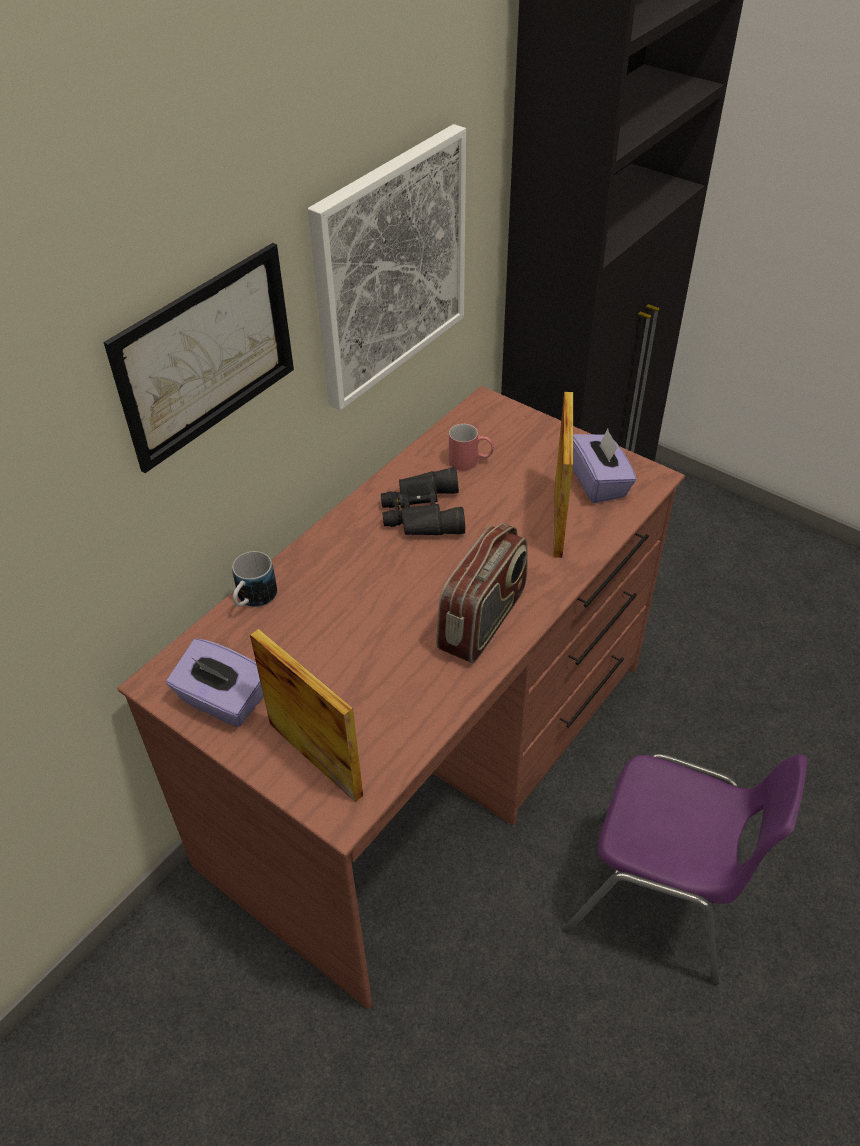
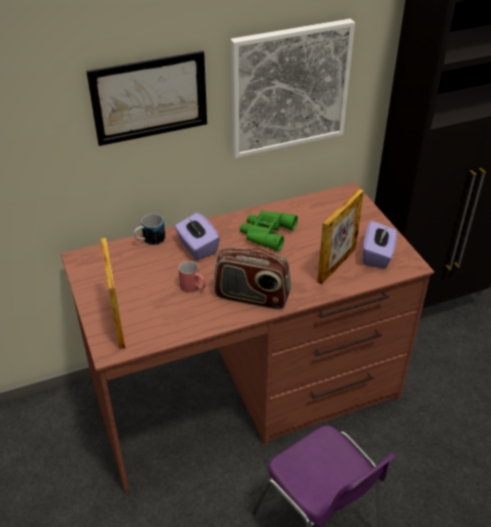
camera: 30 degrees right, 5 degrees down
purple tissue box [167,639,264,727] -> purple tissue box moved to [175,213,220,260]
black binoculars [381,467,465,535] -> green binoculars [240,210,298,251]
radio [436,523,528,664] -> radio turned 45 degrees clockwise [214,246,291,309]
red mug [449,424,494,471] -> red mug moved to [178,261,207,293]

